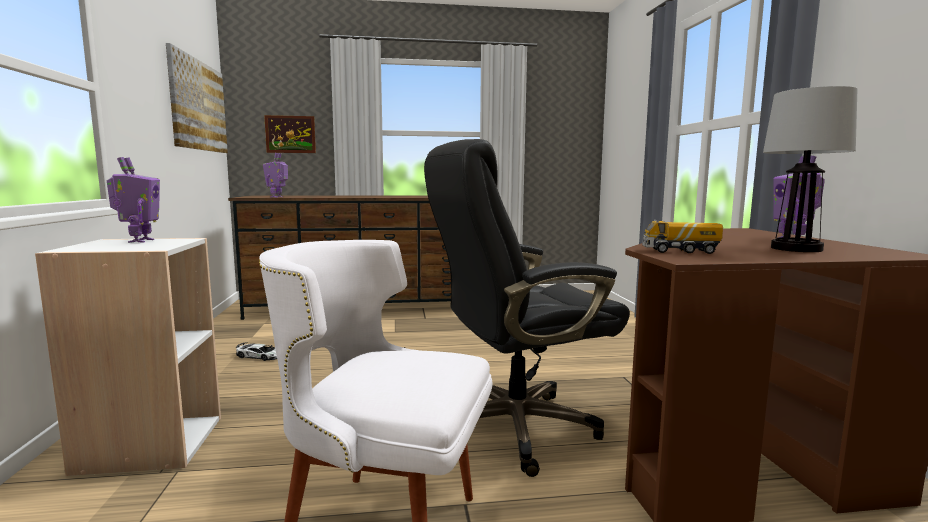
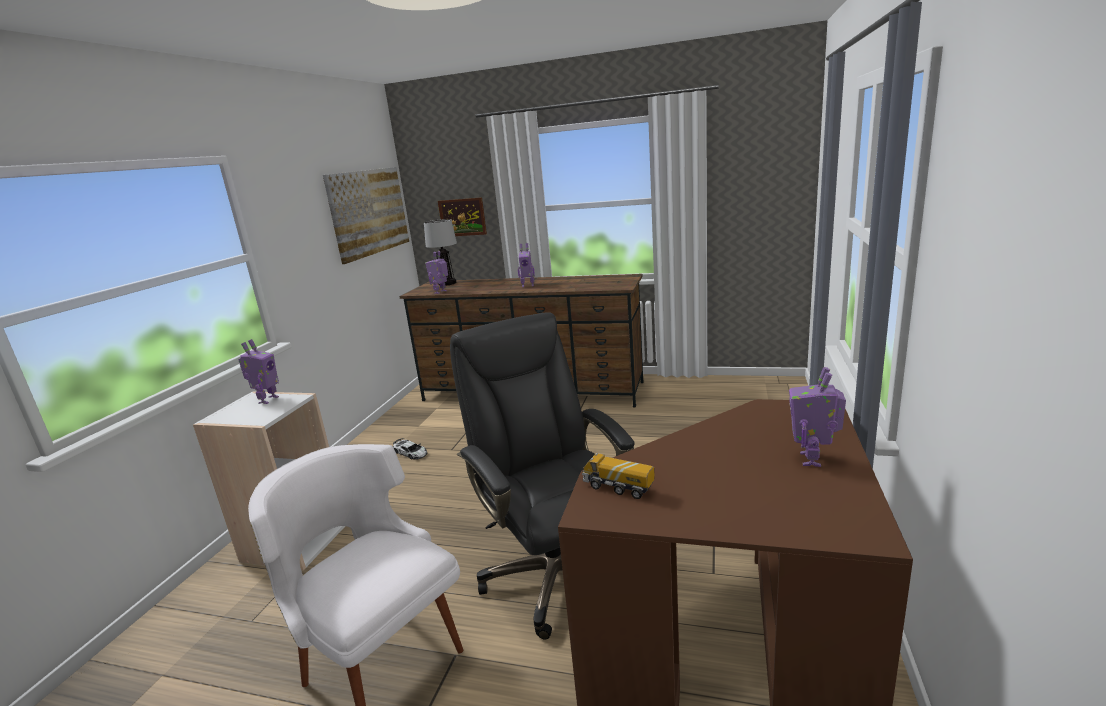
camera: 25 degrees right, 10 degrees up
black office chair [424,139,630,477] -> black office chair turned 60 degrees clockwise [450,312,635,640]
table lamp [763,86,857,252] -> table lamp moved to [424,219,457,286]
none -> toy robot [518,243,535,287]

